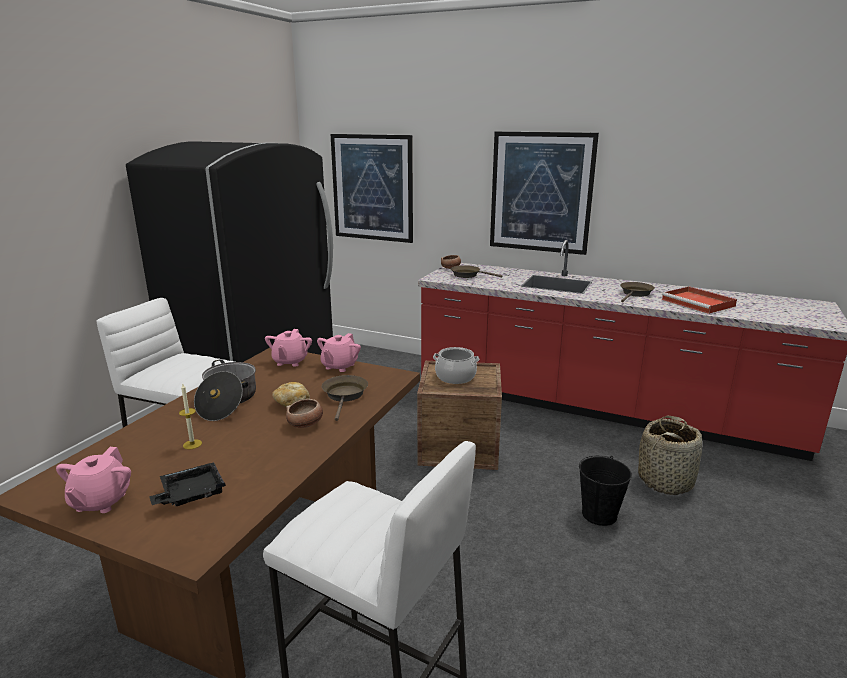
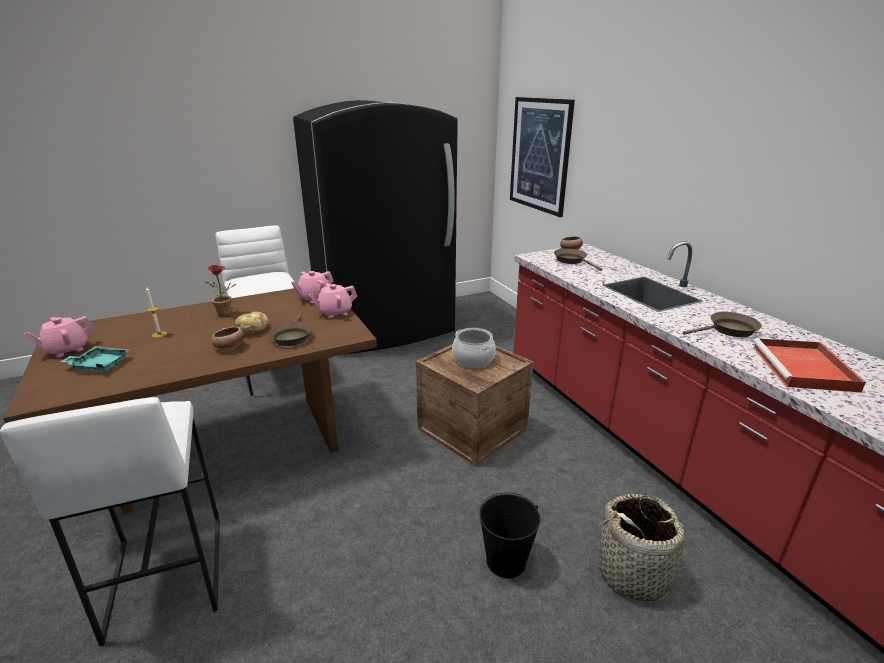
camera: 40 degrees right, 5 degrees up
black tray [149,462,226,506] -> turquoise tray [60,346,129,372]
cooking pot [194,359,256,421] -> potted plant [205,265,236,317]
brown frying pan [322,375,368,421] -> brown frying pan turned 135 degrees clockwise [269,314,312,346]
picture [490,131,599,255] -> none

